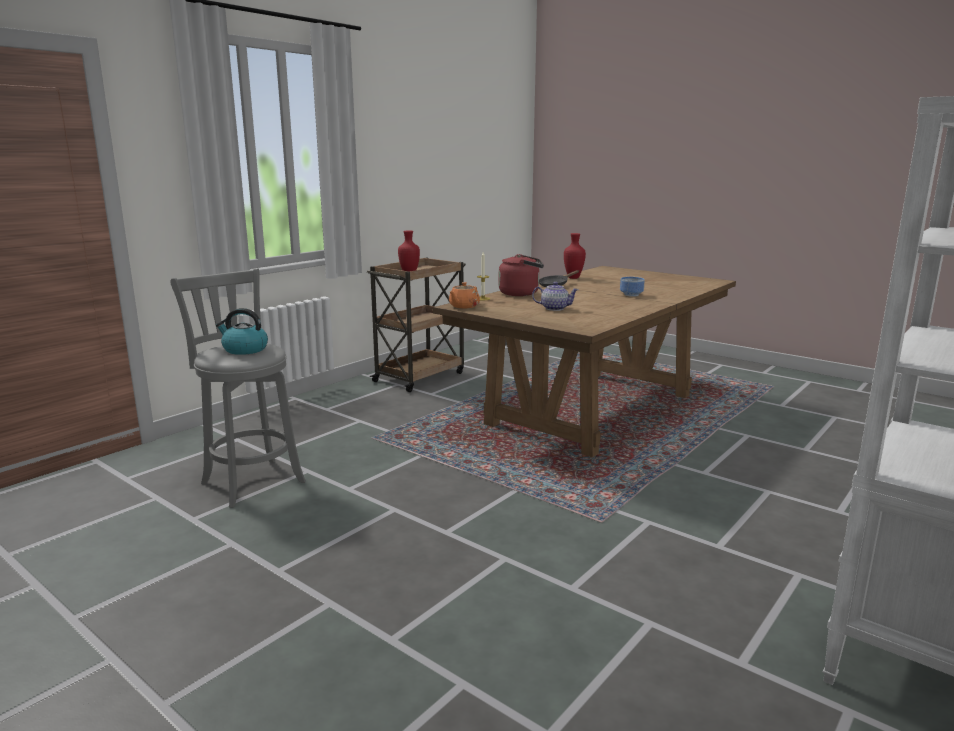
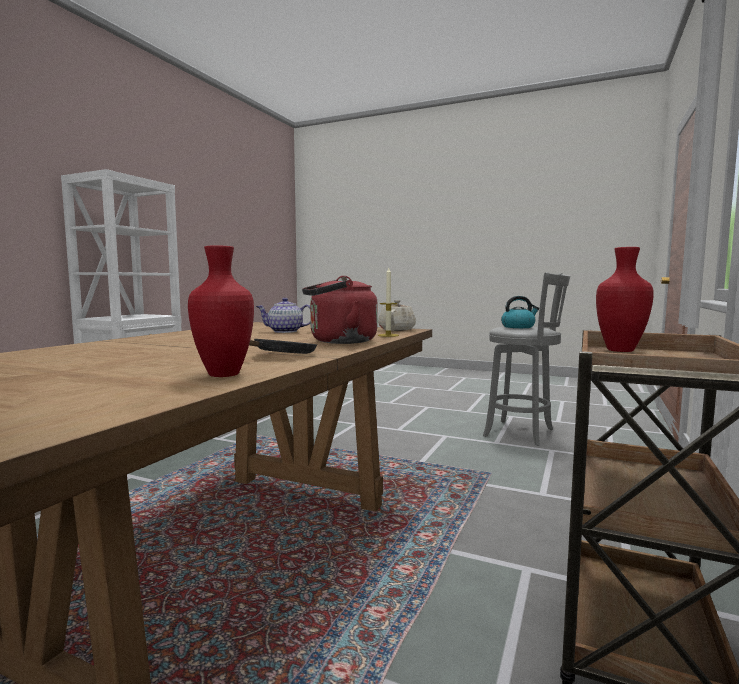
camera: 165 degrees right, 10 degrees down
orange teapot [449,282,480,308] -> beige teapot [378,300,416,331]
bowl [620,277,644,297] -> none

